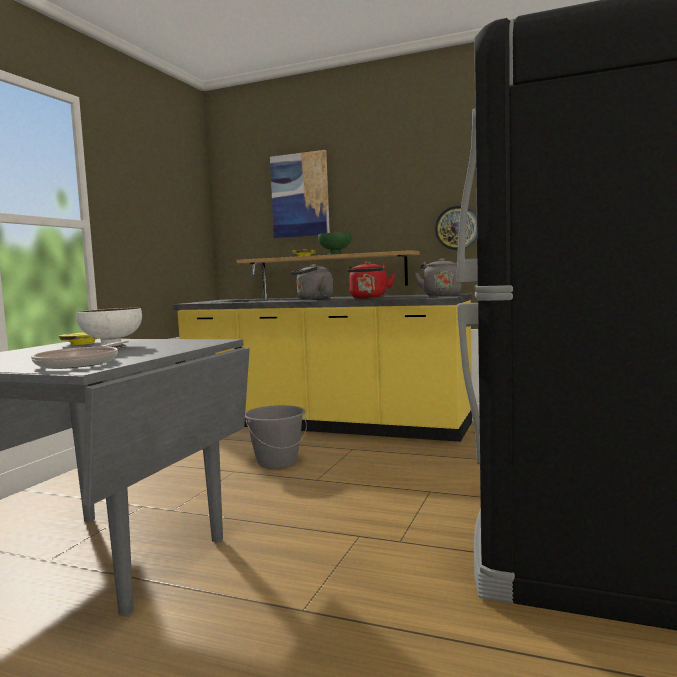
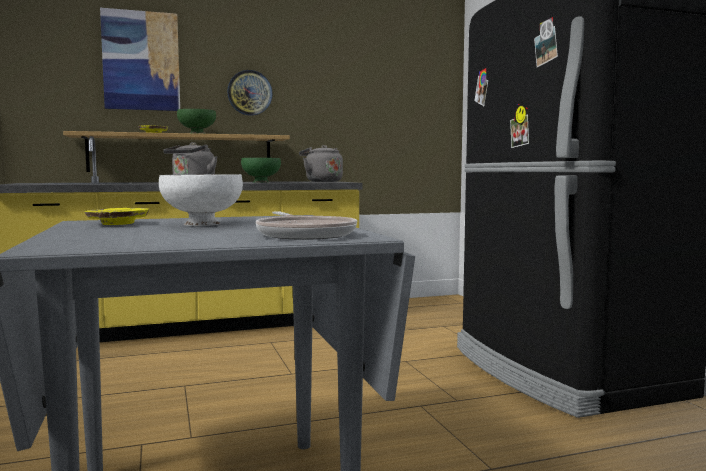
camera: 40 degrees left, 0 degrees up
grey bucket [245,405,307,469] -> none
red kettle [347,261,395,299] -> green bowl [241,158,281,183]
wall clock [435,206,477,250] -> wall clock moved to [227,70,273,116]

